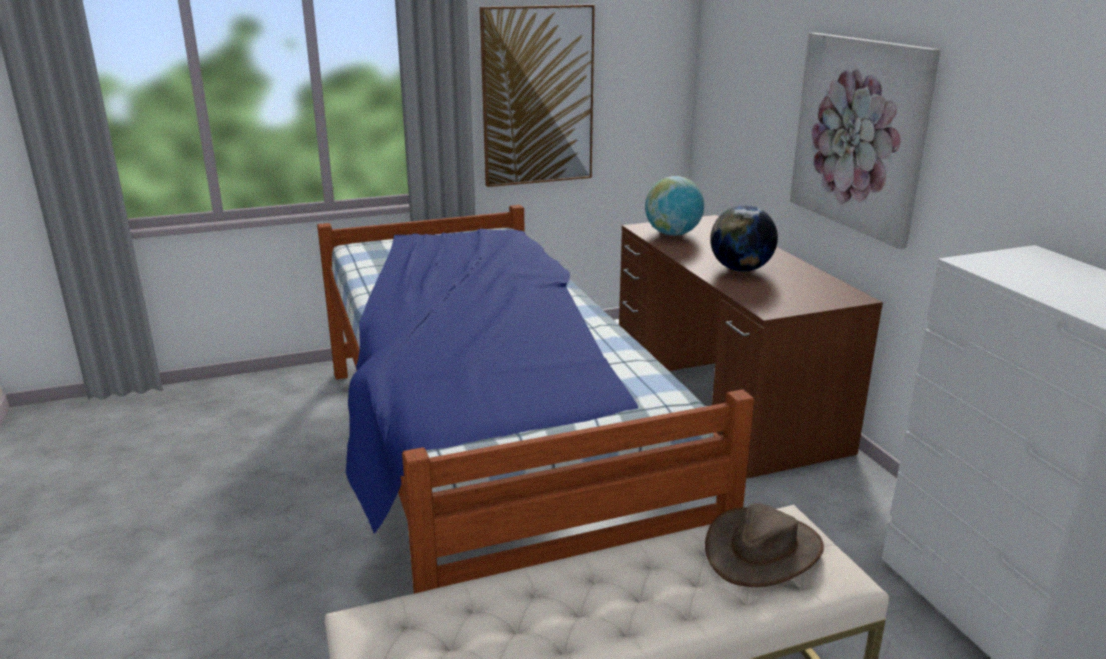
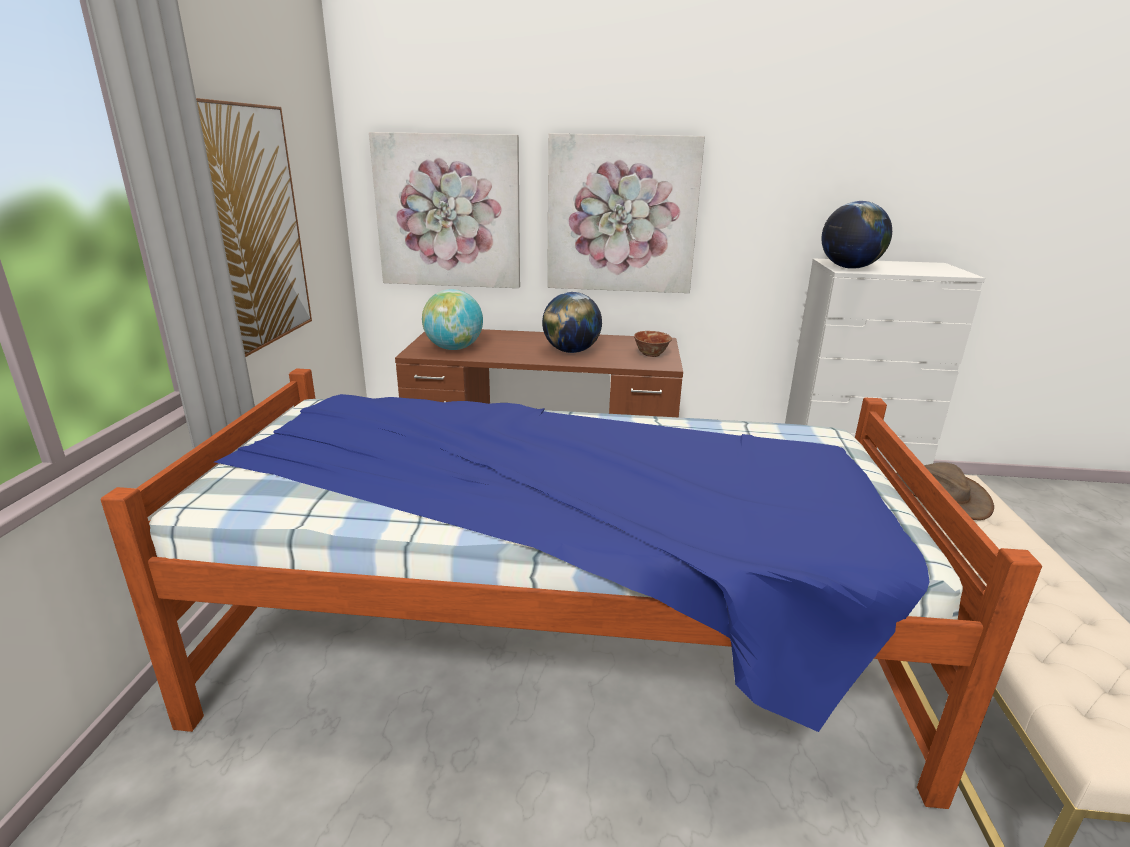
camera: 65 degrees left, 0 degrees up
none -> picture [369,132,520,288]
none -> bowl [634,331,672,357]
none -> globe [822,201,892,269]

